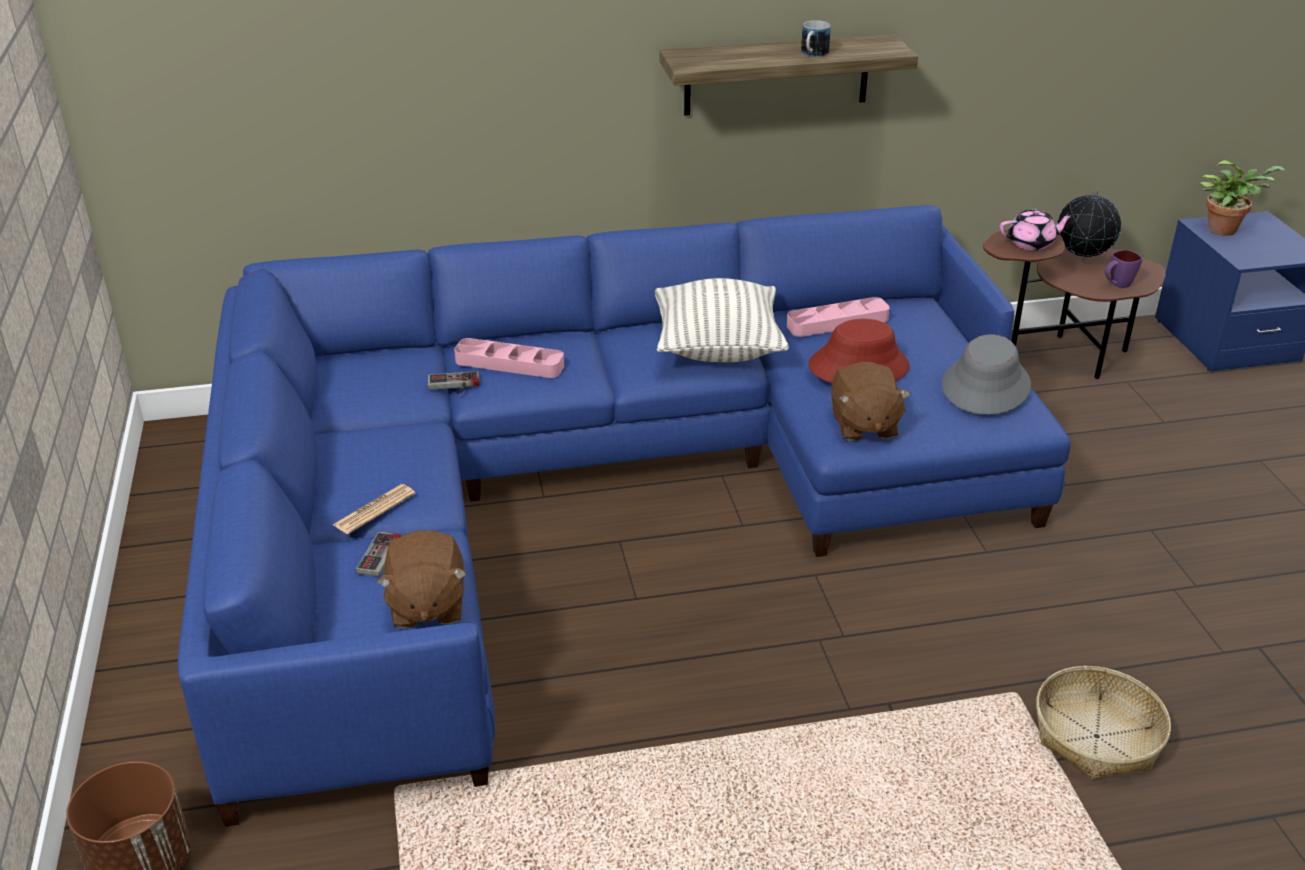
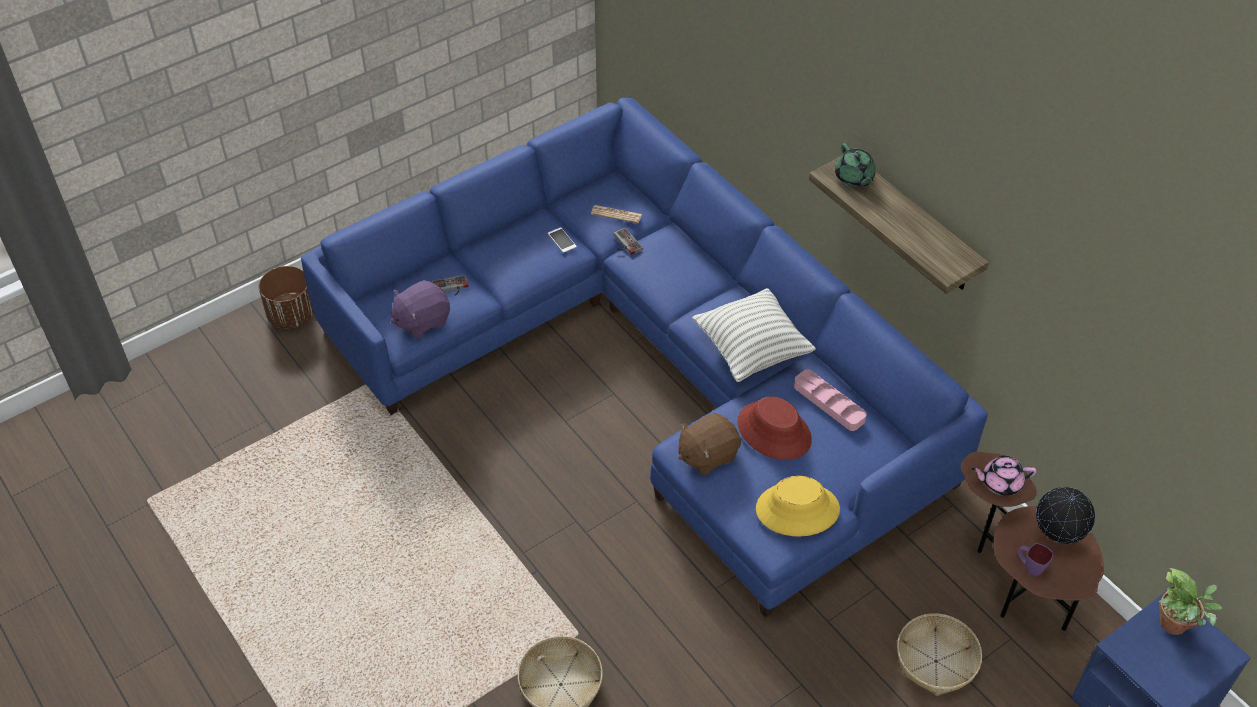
camera: 65 degrees right, 15 degrees up
newspaper [333,484,416,534] -> newspaper moved to [591,205,642,223]
brown plush toy [377,530,467,629] -> purple plush toy [391,280,450,338]
pink tray [454,338,564,378] -> none
mug [801,20,831,58] -> none
grey hat [942,334,1031,415] -> yellow hat [756,476,840,537]
pink teapot [1000,209,1074,250] -> pink teapot turned 120 degrees clockwise [972,456,1037,496]
none -> phone [548,227,577,253]
none -> green teapot [835,143,876,187]
none -> basket [897,613,982,696]

